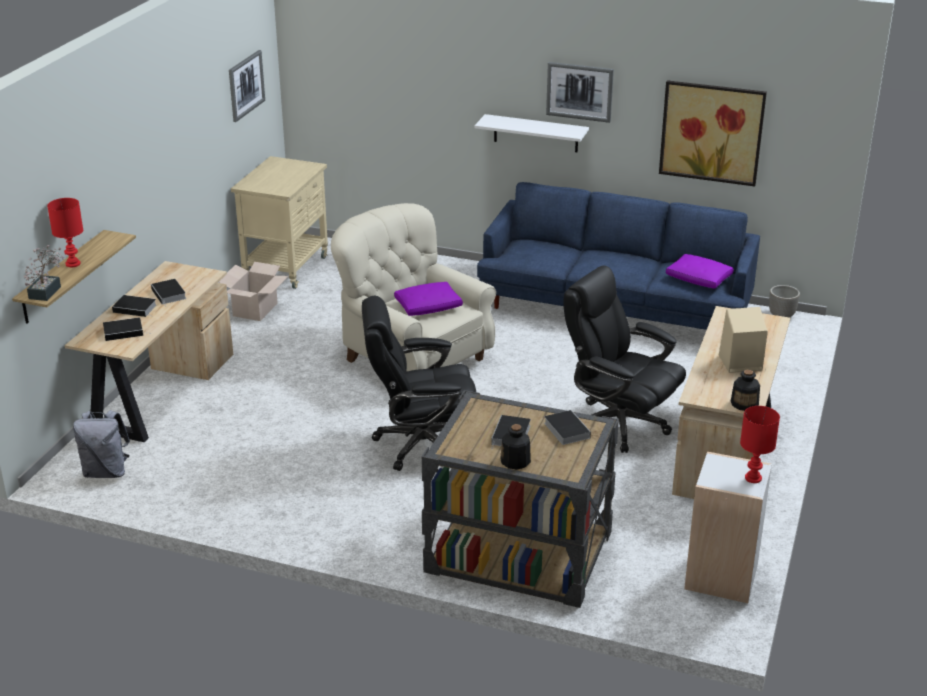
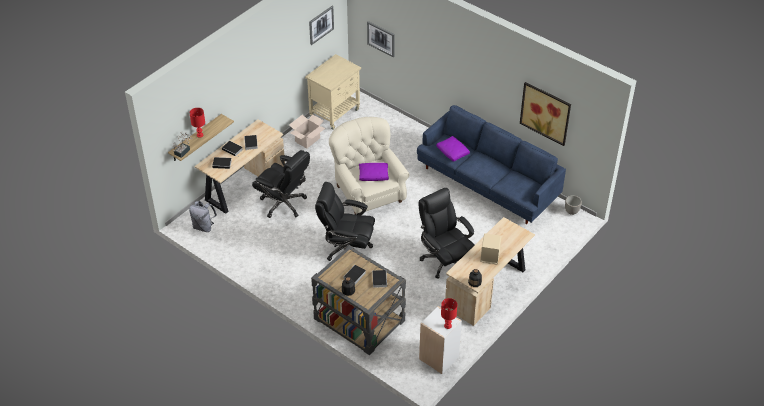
camera: 20 degrees right, 15 degrees up
white shelf [474,114,589,152] -> none
picture [546,62,614,123] -> picture moved to [367,21,395,57]
purple pillow [666,254,734,288] -> purple pillow moved to [436,136,470,162]
none -> black office chair [252,150,310,218]

